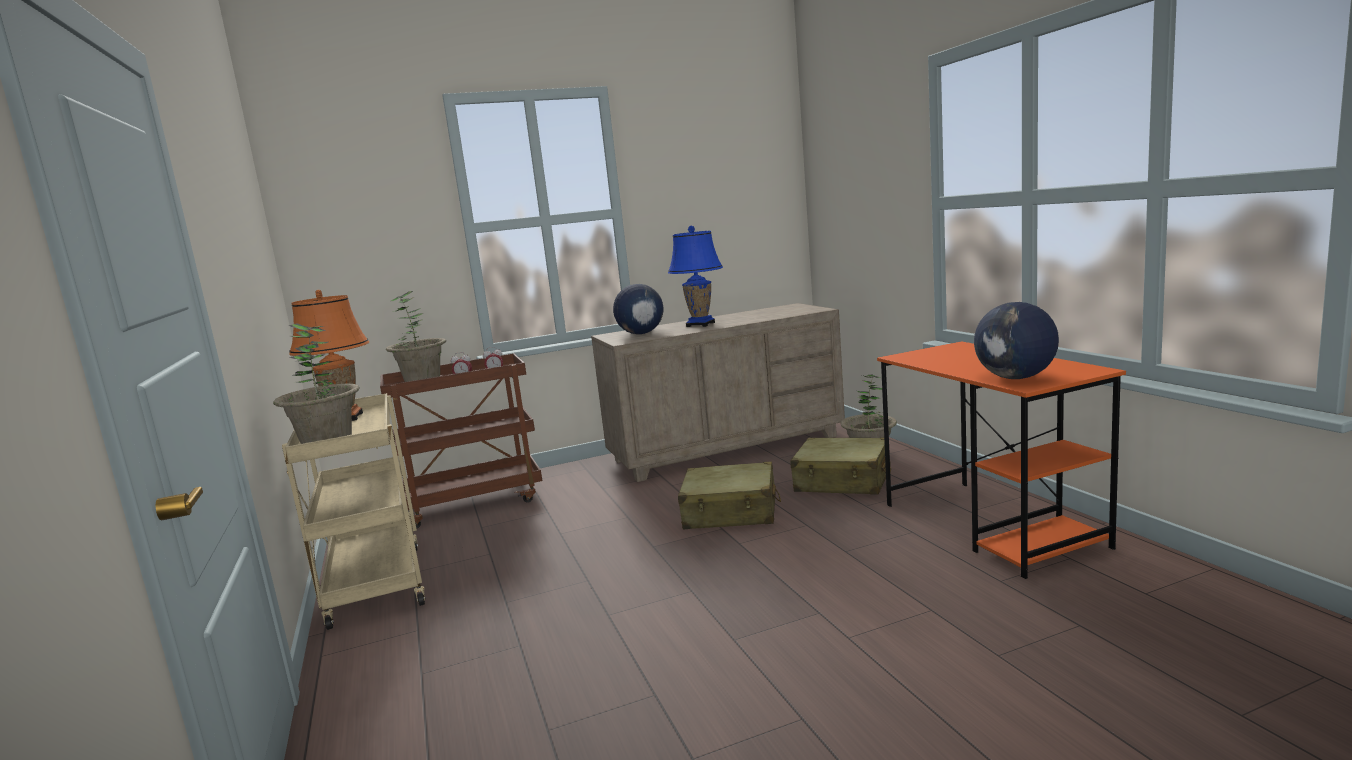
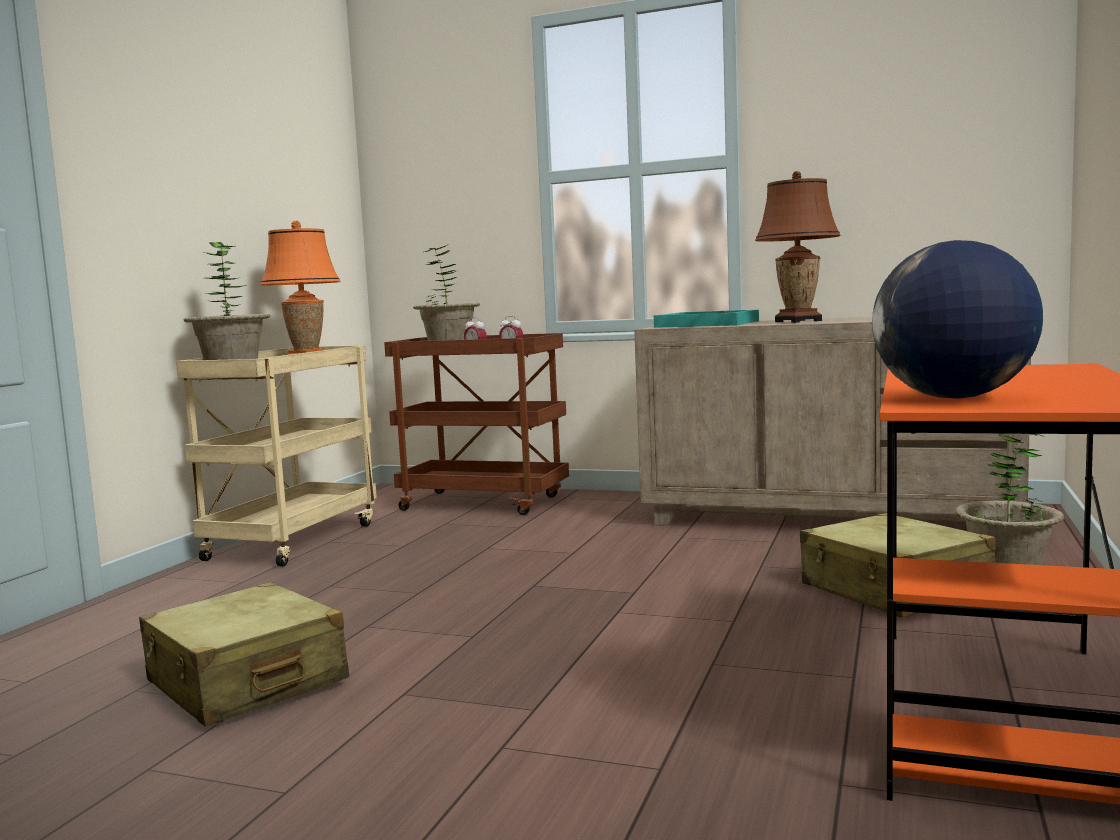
camera: 40 degrees right, 5 degrees down
globe [613,284,663,334] -> turquoise tray [654,310,759,328]
blue table lamp [668,226,723,327] -> brown table lamp [755,171,841,323]
beige suitcase [678,462,781,529] -> beige suitcase moved to [139,582,349,727]

